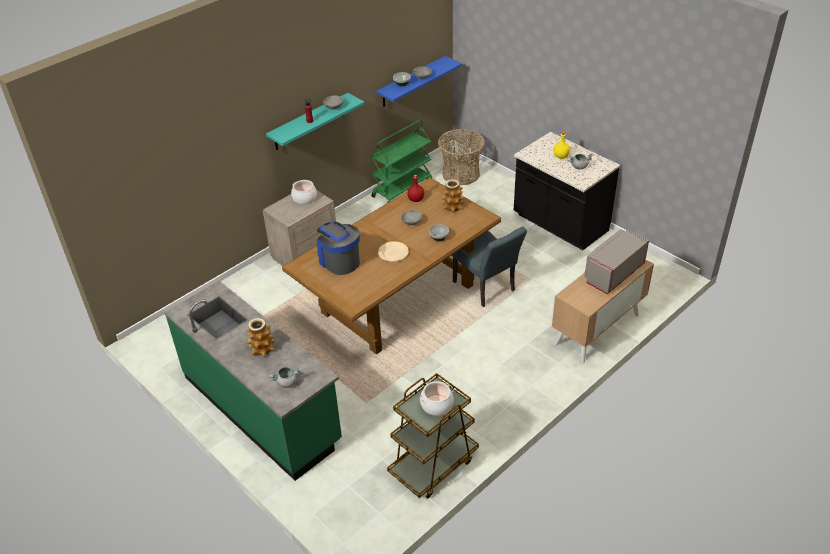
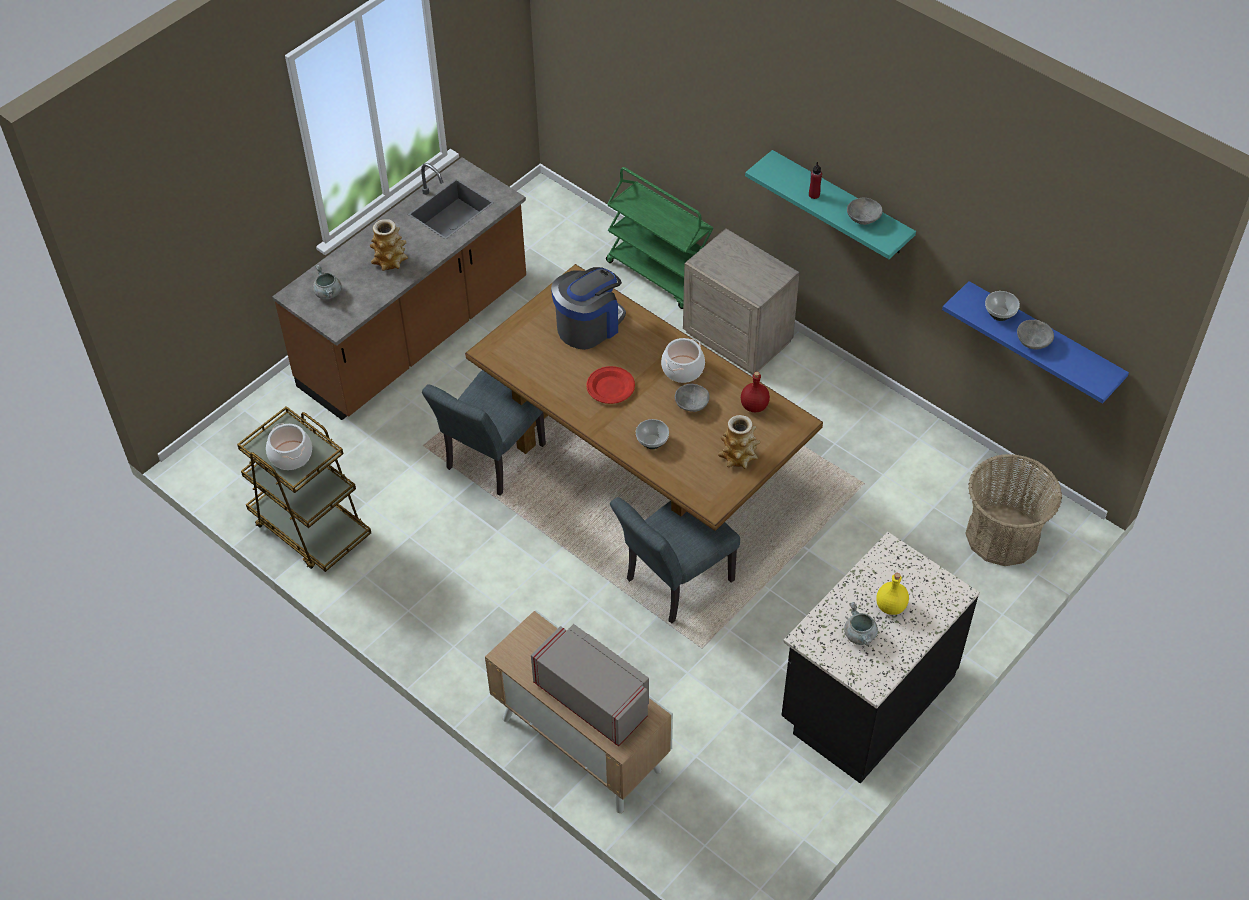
camera: 85 degrees right, 10 degrees up
green counter [164,281,342,481] -> brown counter [272,157,526,420]
cooking pot [291,180,317,205] -> cooking pot moved to [661,338,705,383]
green cart [370,120,432,203] -> green cart moved to [606,167,714,309]
beige plate [378,241,409,262] -> red plate [586,366,635,404]
none -> grey chair [422,370,546,496]

